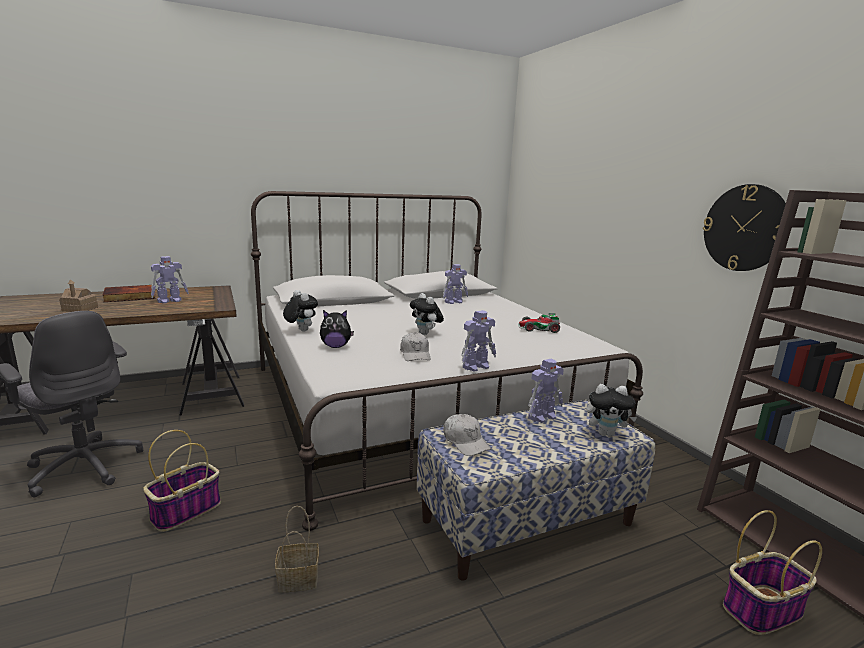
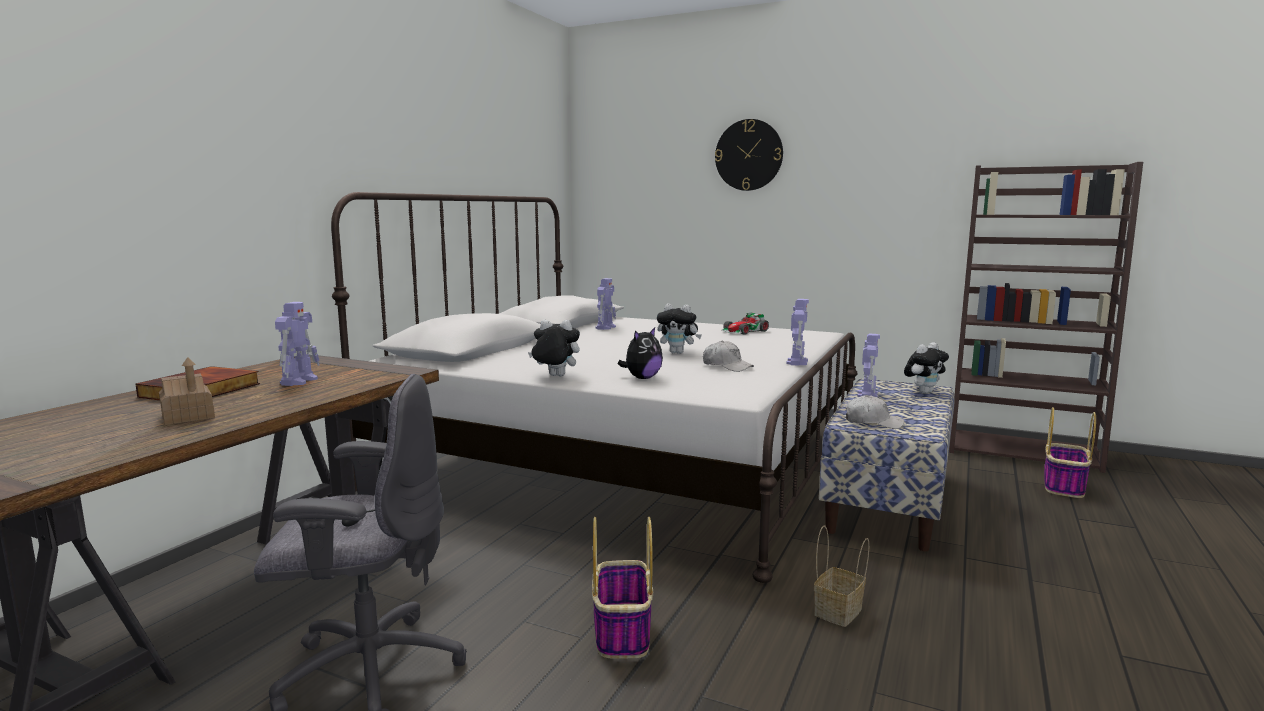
camera: 40 degrees left, 5 degrees down
wall clock [703,184,786,271] -> wall clock moved to [715,119,783,191]

